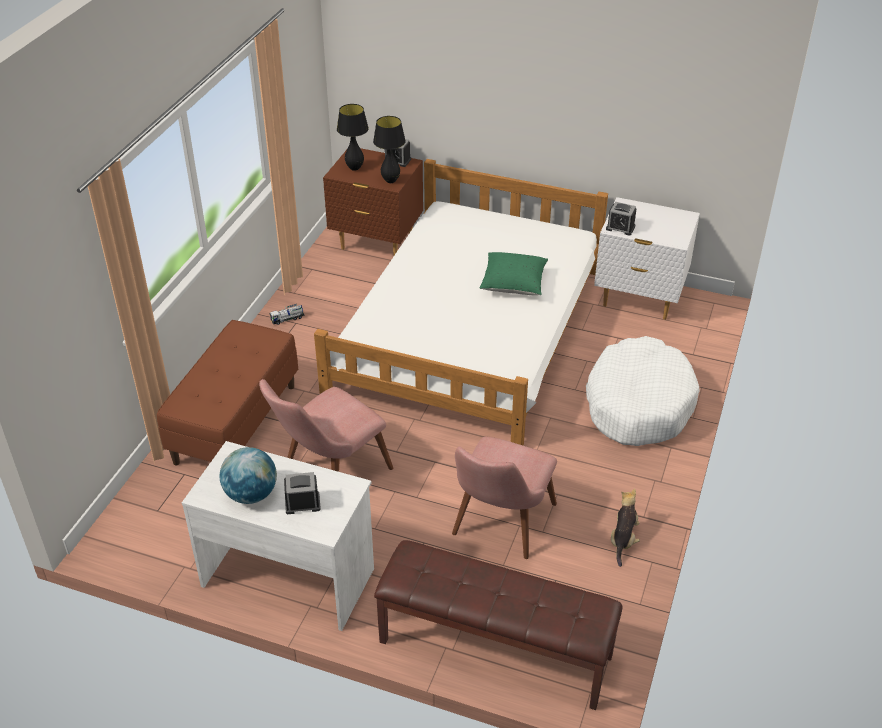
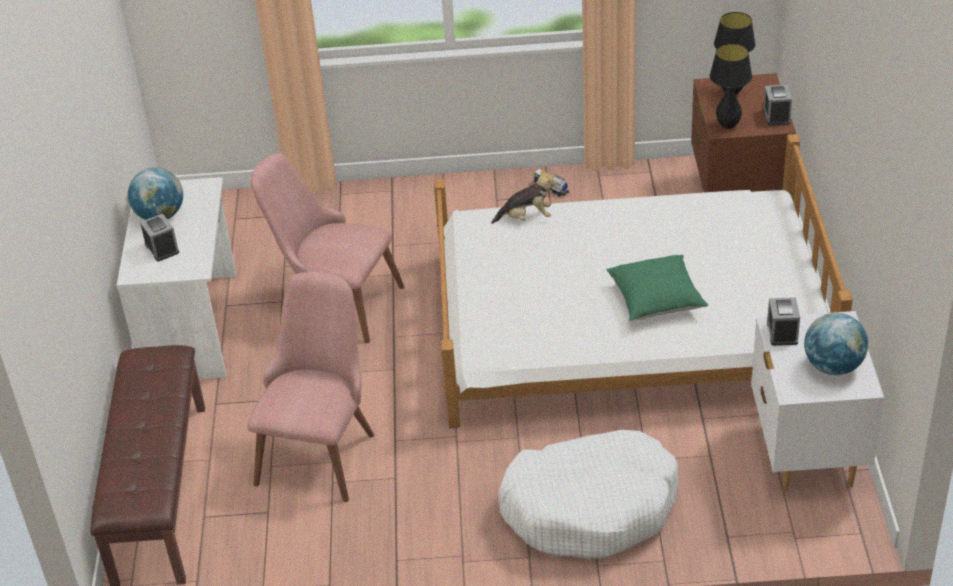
camera: 70 degrees right, 0 degrees up
brown bench [157,320,298,465] -> none
pink chair [452,437,557,559] -> pink chair turned 105 degrees clockwise [247,272,374,502]
plush toy [611,489,640,567] -> plush toy moved to [491,168,557,224]
none -> globe [804,313,868,375]

